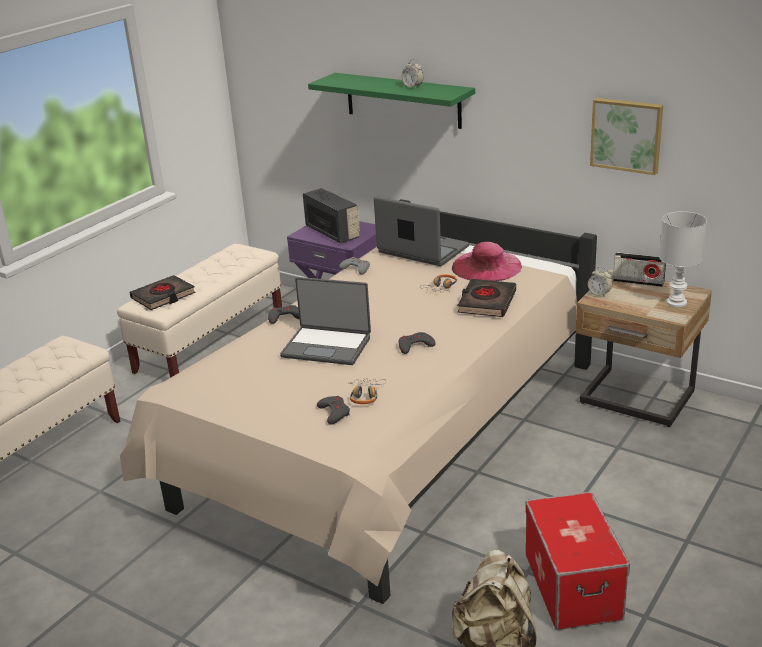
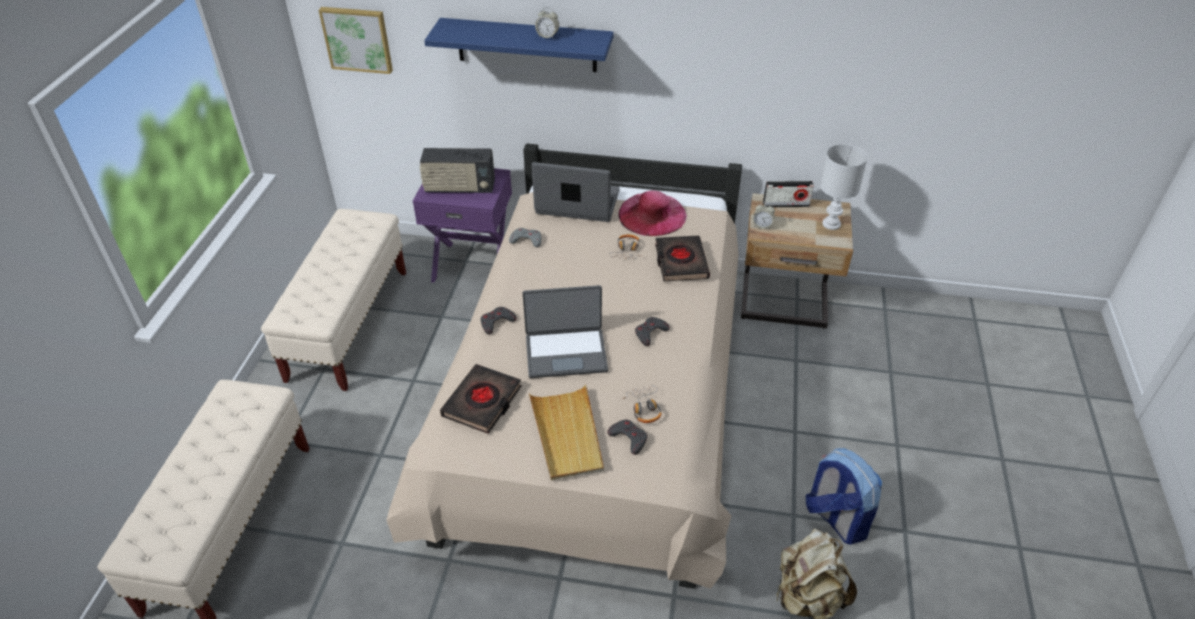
camera: 25 degrees left, 15 degrees up
black book [129,275,196,310] -> black book moved to [440,364,522,434]
radio [303,188,360,244] -> radio turned 150 degrees clockwise [420,148,495,193]
green shelf [308,73,475,129] -> blue shelf [424,18,613,72]
storage box [525,492,630,630] -> backpack [806,448,882,545]
picture [590,98,663,175] -> picture moved to [319,7,393,74]
none -> beige tray [529,384,604,480]

